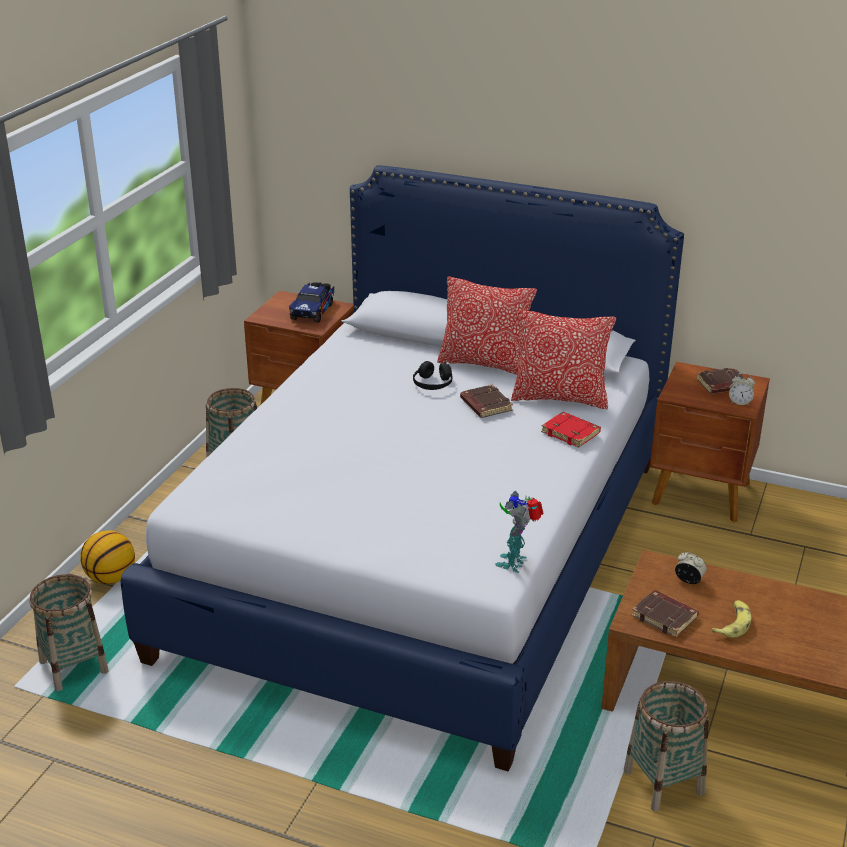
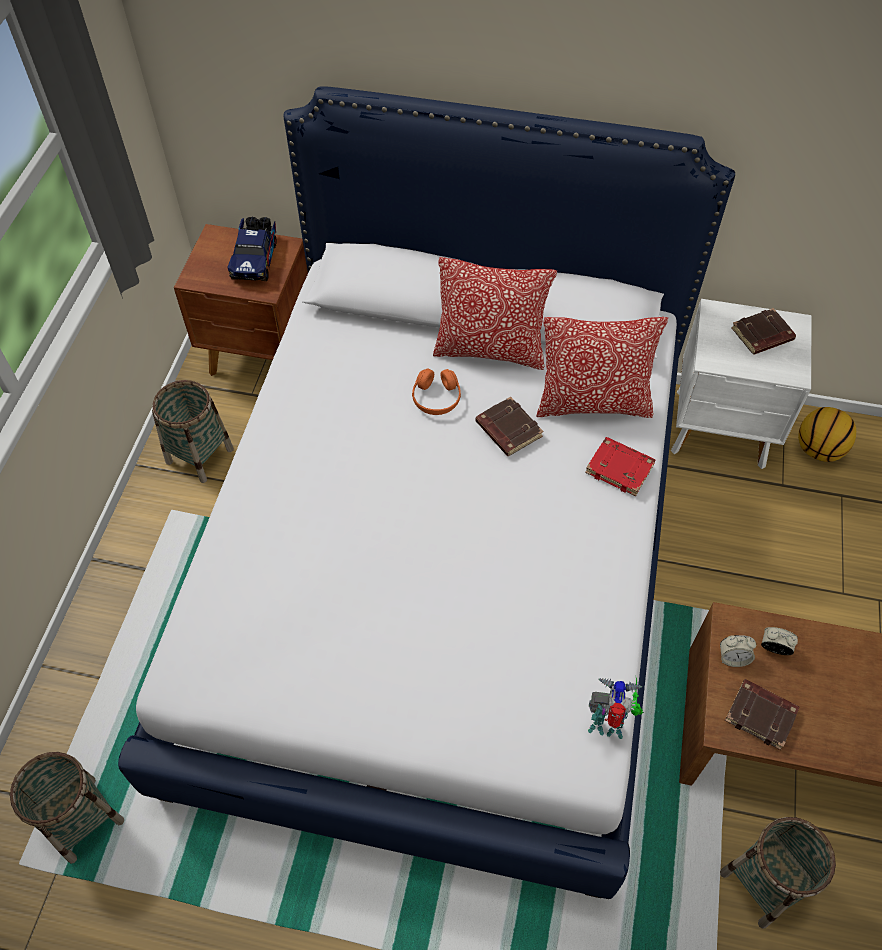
camera: 10 degrees left, 25 degrees up
basketball [80,530,135,584] -> basketball moved to [798,407,856,462]
black headphones [413,361,452,390] -> orange headphones [412,368,461,415]
toy robot [495,491,544,573] -> toy robot turned 90 degrees clockwise [588,675,644,739]
brown nightstand [650,362,770,522] -> white nightstand [671,299,812,469]
banana [711,600,752,638] -> none
alarm clock [729,373,755,406] -> alarm clock moved to [720,635,756,667]

